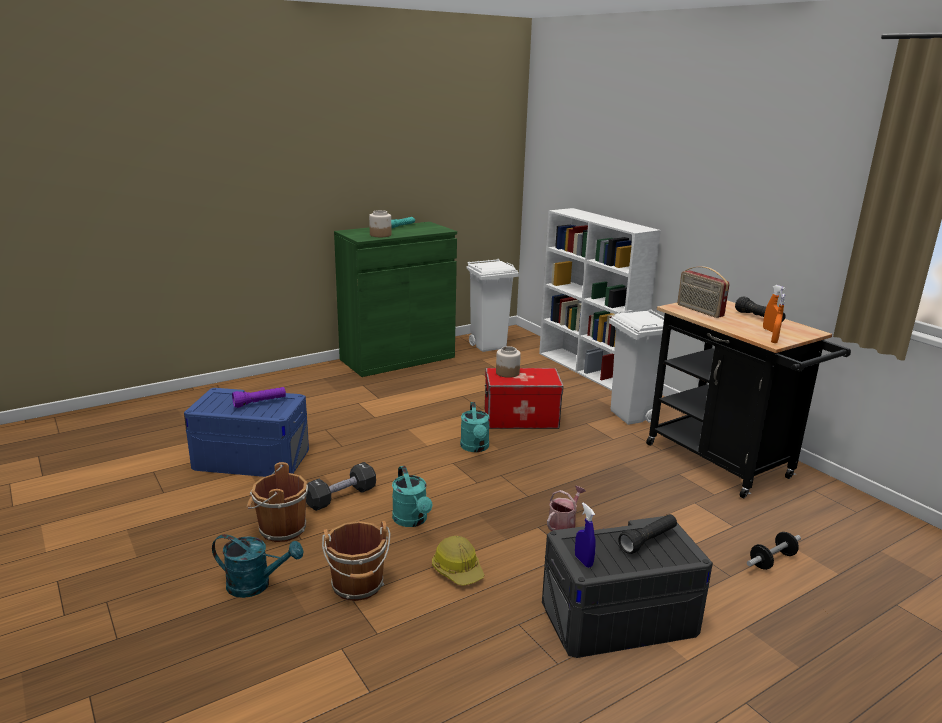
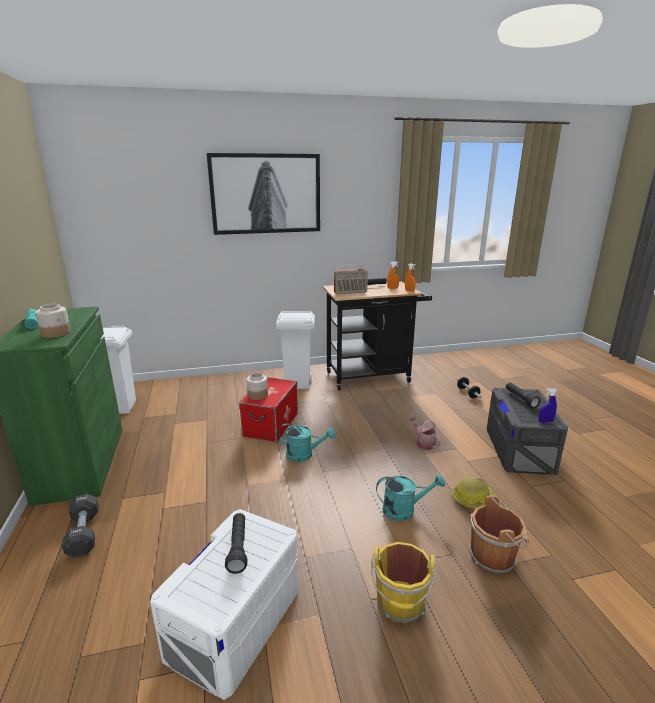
camera: 70 degrees left, 0 degrees up
blue storage box [184,388,309,477] -> white storage box [150,509,299,700]
turquoise watering can [212,534,303,598] -> none
purple flashlight [232,387,286,408] -> black flashlight [225,513,247,574]
brown bucket [247,462,308,542] -> yellow bucket [371,542,437,623]
black dumbbell [306,462,376,511] -> black dumbbell moved to [62,494,99,558]
white bookcase [539,208,661,391] -> none
none -> picture [207,153,320,235]

